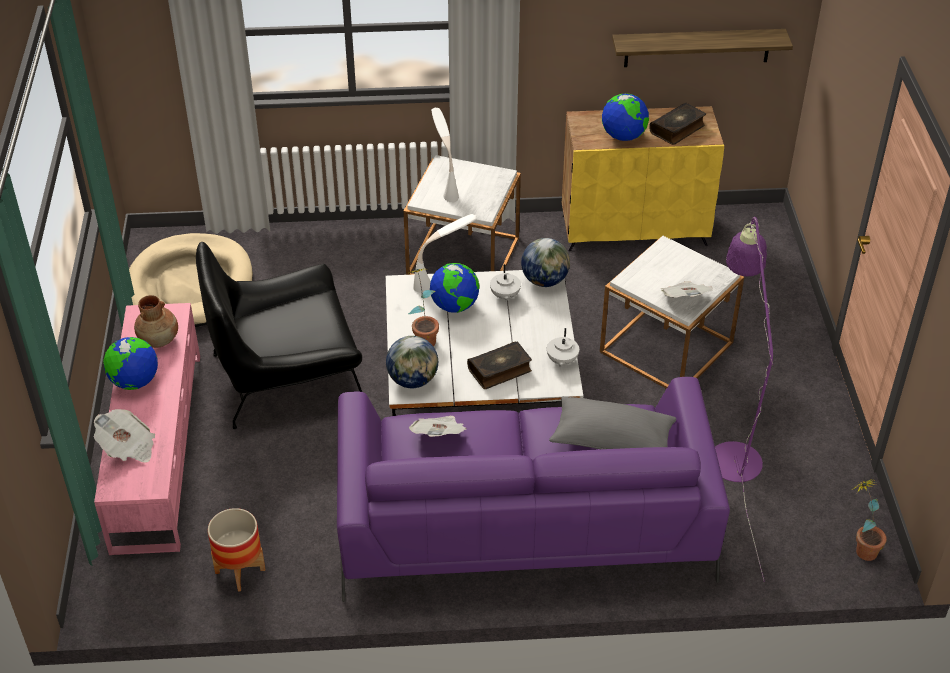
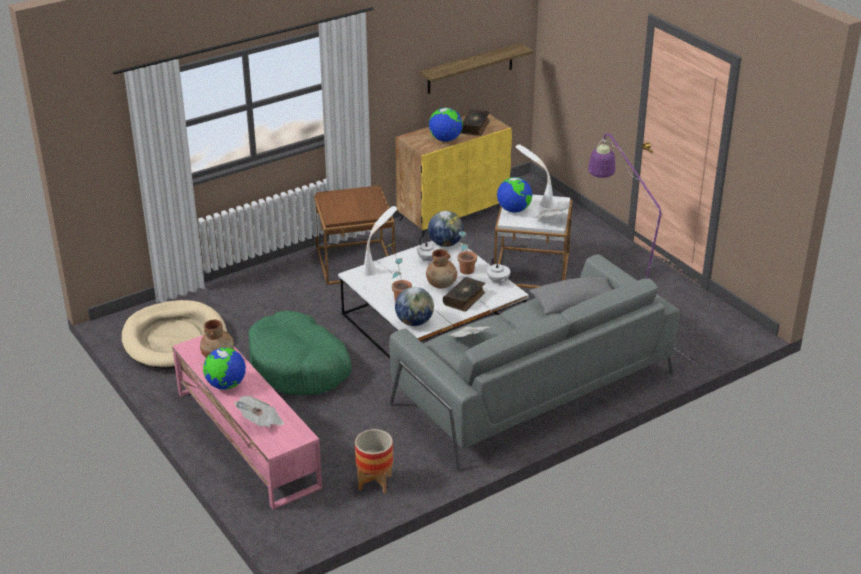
camera: 30 degrees left, 10 degrees down
black armchair [196,242,362,429] -> green dog bed [248,311,352,395]
purple sofa [337,377,730,602] -> grey sofa [389,254,680,472]
white side table [403,155,521,275] -> brown side table [314,185,395,285]
globe [430,263,480,313] -> globe moved to [497,177,532,213]
white table lamp [431,108,459,202] -> white table lamp moved to [516,145,553,208]
potted plant [852,478,887,561] -> potted plant moved to [448,216,477,275]
none -> brown vase [426,249,457,289]

